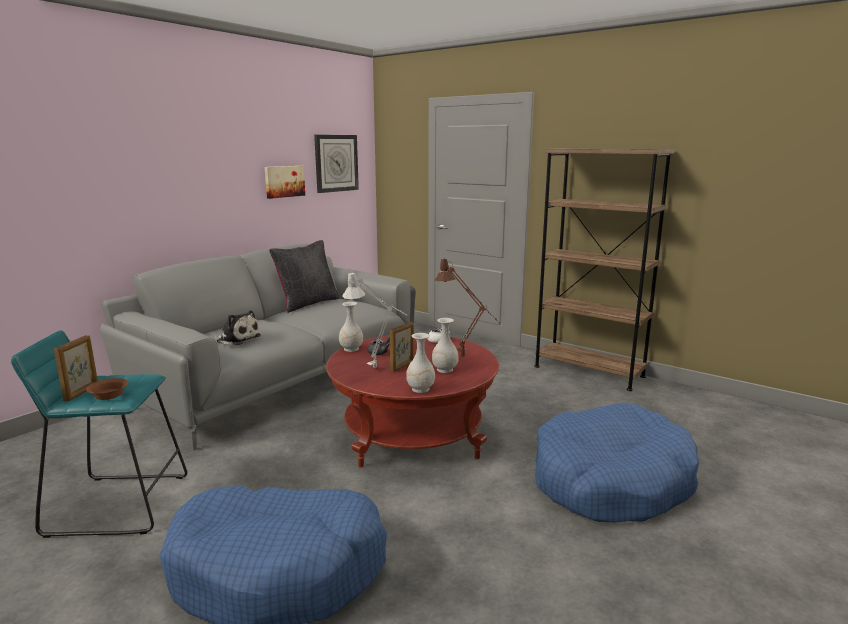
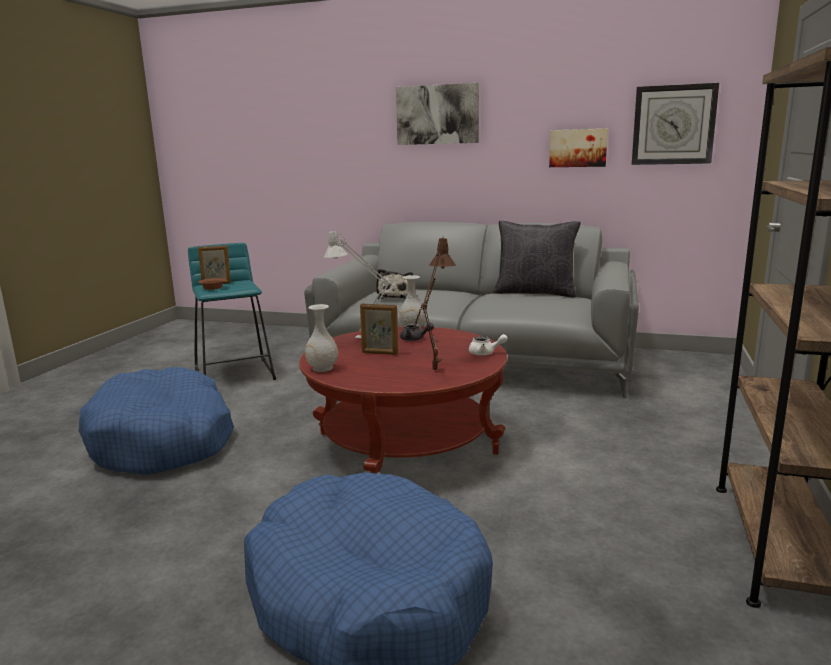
camera: 70 degrees right, 0 degrees up
white vase [432,318,459,373] -> none
none -> picture [396,83,479,145]

